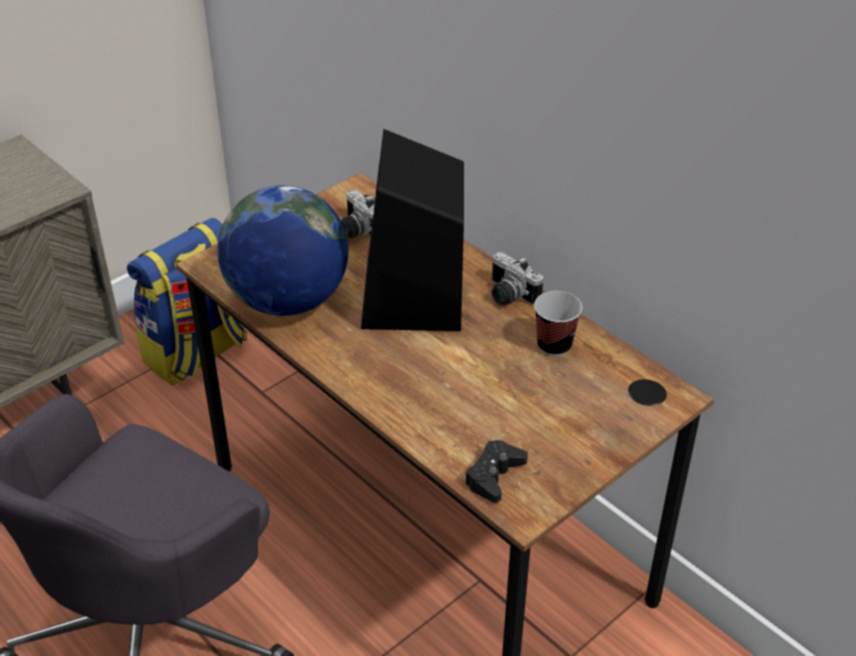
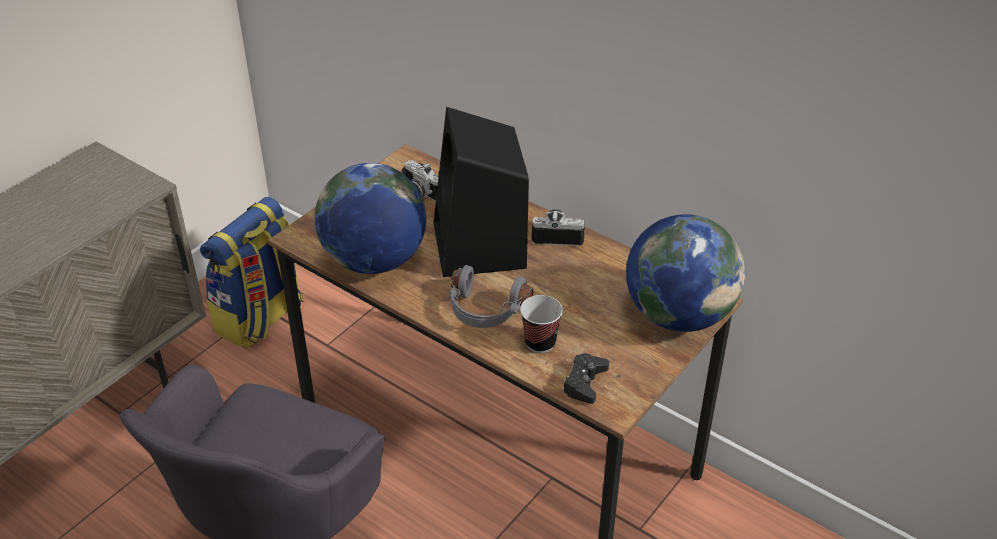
camera: 10 degrees left, 0 degrees up
camera [491,252,543,305] -> camera turned 150 degrees clockwise [532,209,585,246]
cup [534,291,582,356] -> cup moved to [520,295,563,353]
none -> grey headphones [448,265,533,328]
none -> globe [626,214,745,332]

